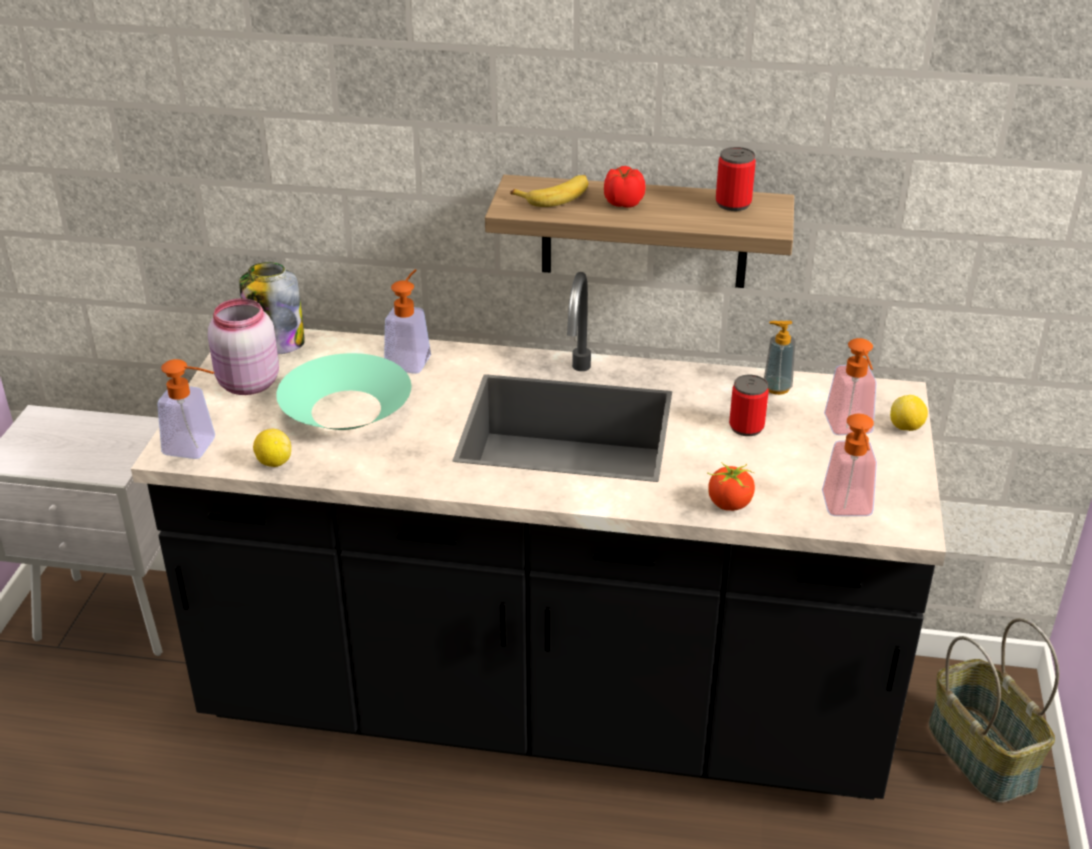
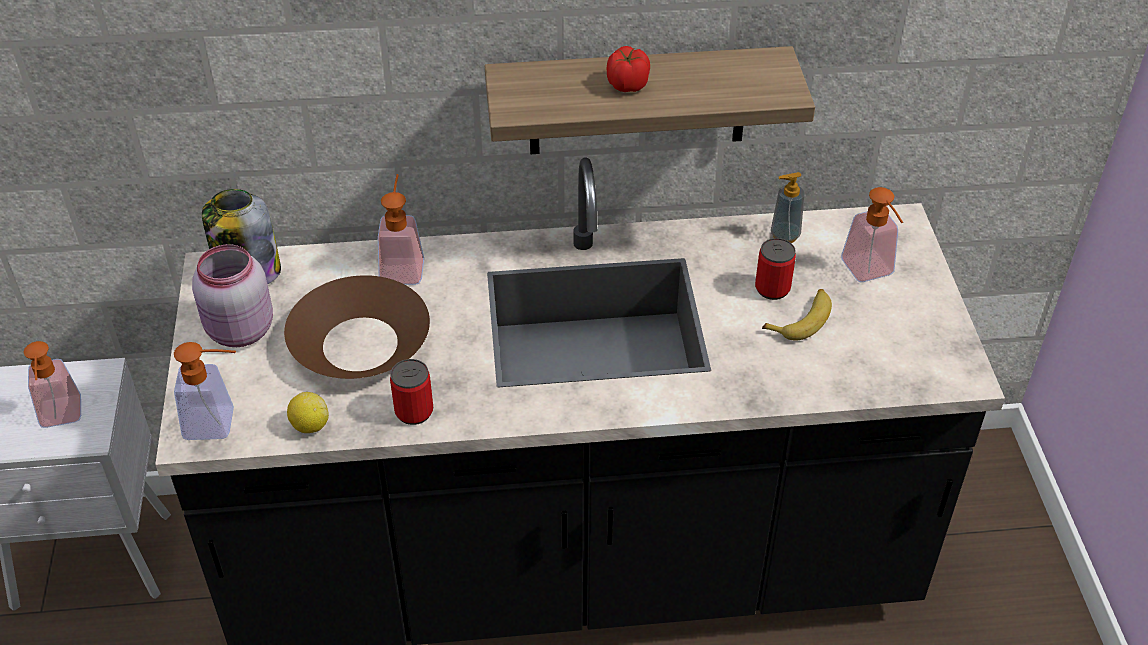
camera: 15 degrees left, 10 degrees up
turquoise bowl [276,353,411,430] -> brown bowl [284,275,430,379]
banana [510,175,588,207] -> banana moved to [762,289,832,340]
tomato [707,462,755,511] -> none
can [716,147,756,211] -> can moved to [390,359,433,425]
soap dispenser [822,413,877,516] -> soap dispenser moved to [24,341,81,428]
lemon [890,395,928,431] -> none
basket [928,618,1059,803] -> none

